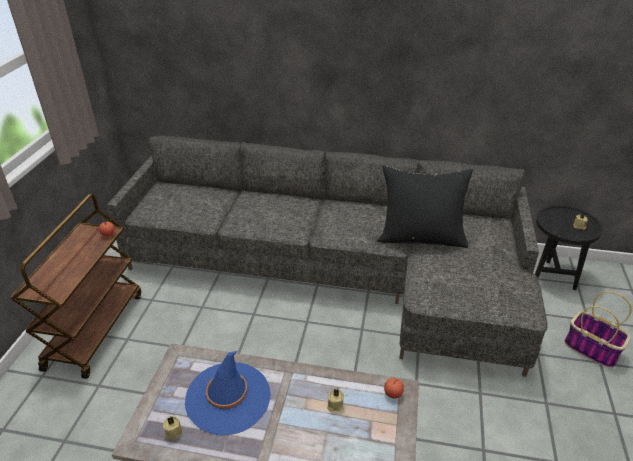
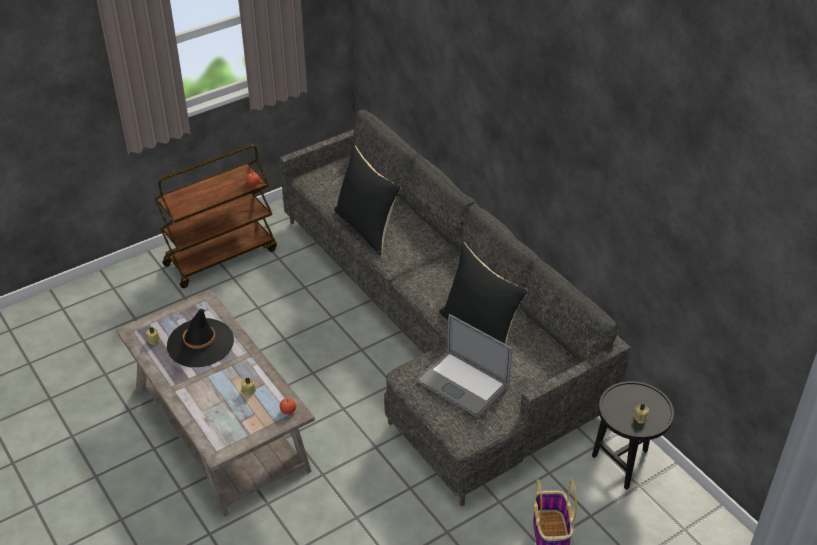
camera: 45 degrees right, 5 degrees up
blue hat [185,351,271,435] -> black hat [167,309,234,367]
none -> black pillow [334,145,401,256]
none -> laptop [416,314,512,417]

